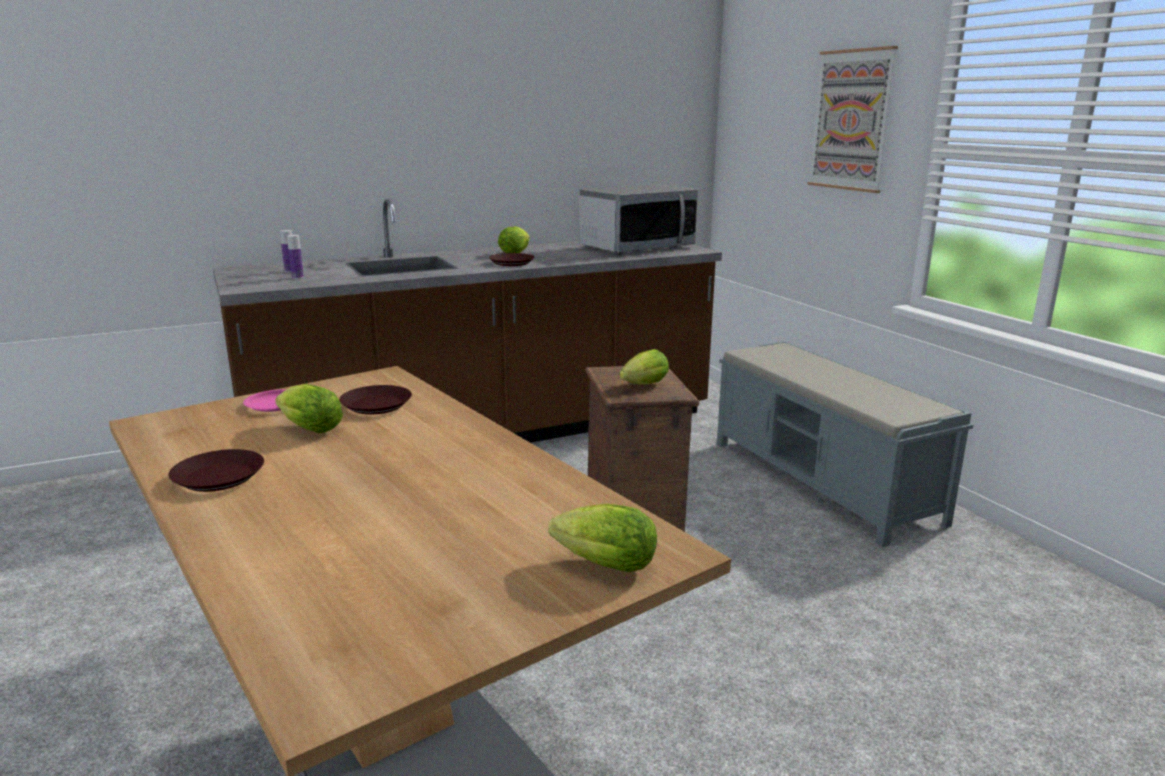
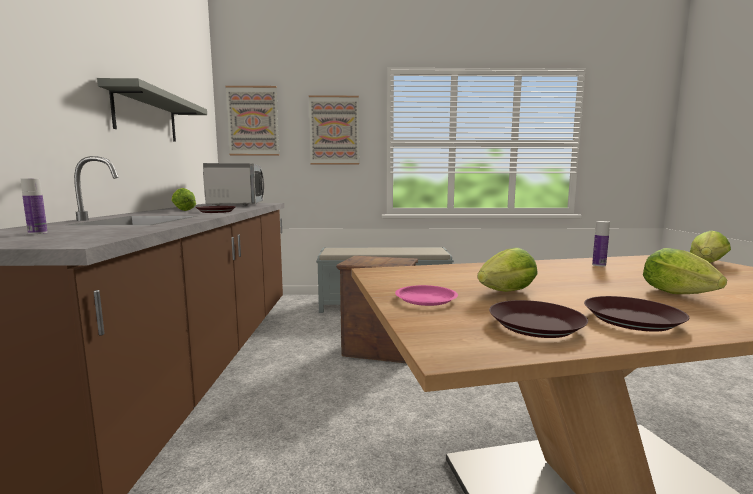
camera: 65 degrees left, 10 degrees down
bottle [287,235,304,279] -> bottle moved to [592,221,610,266]
brown plate [339,385,412,414] -> brown plate moved to [489,300,588,338]
lettuce [619,349,669,384] -> lettuce moved to [643,248,727,294]
none -> grey shelf [97,78,207,142]
none -> picture [225,86,279,156]

